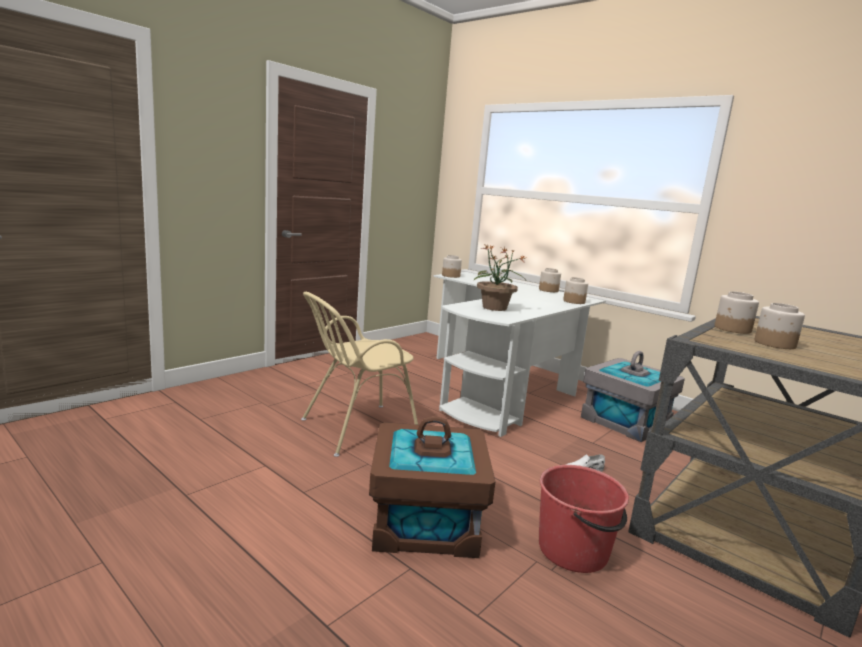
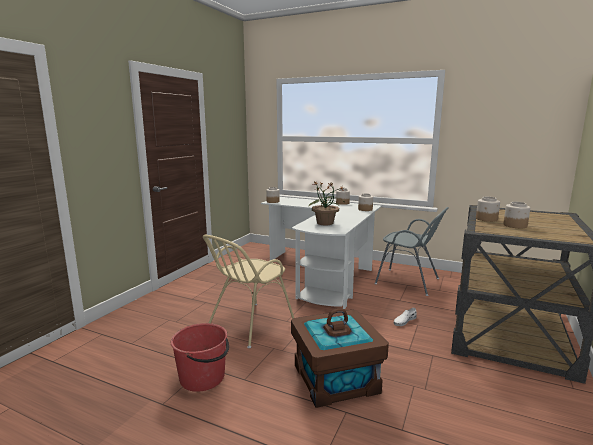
camera: 15 degrees left, 0 degrees up
red bucket [539,465,629,573] -> red bucket moved to [171,323,229,392]
grey storage box [581,351,685,442] -> grey chair [374,207,449,296]

